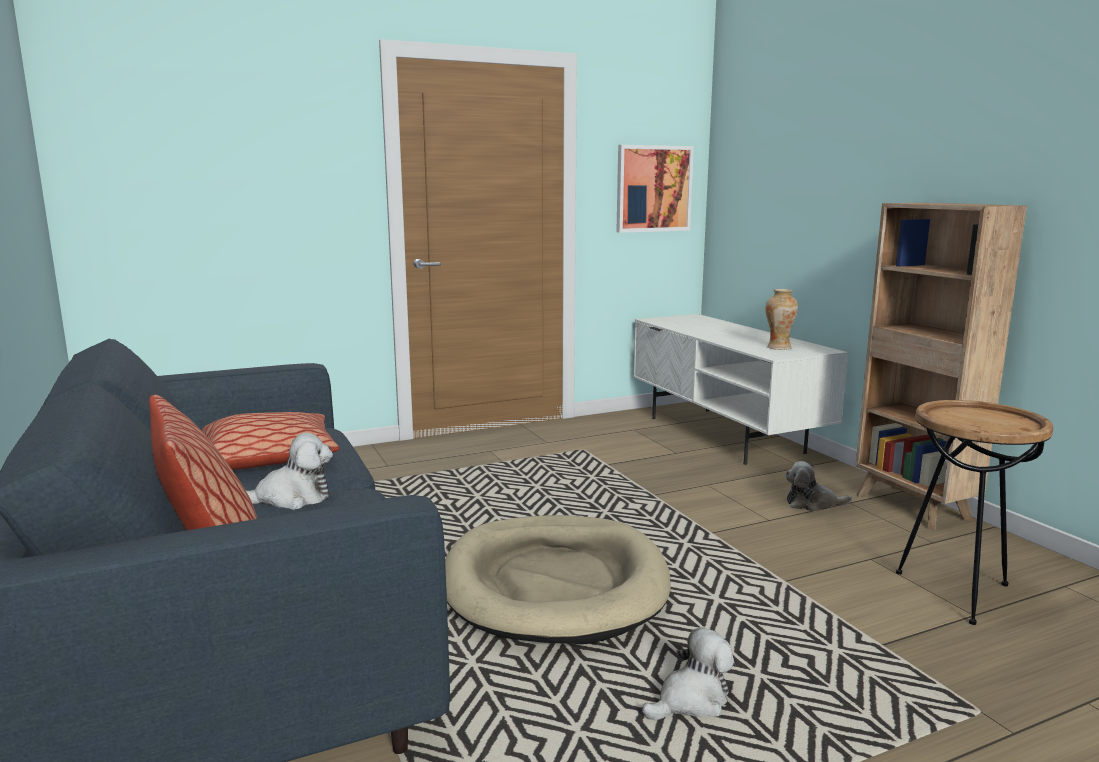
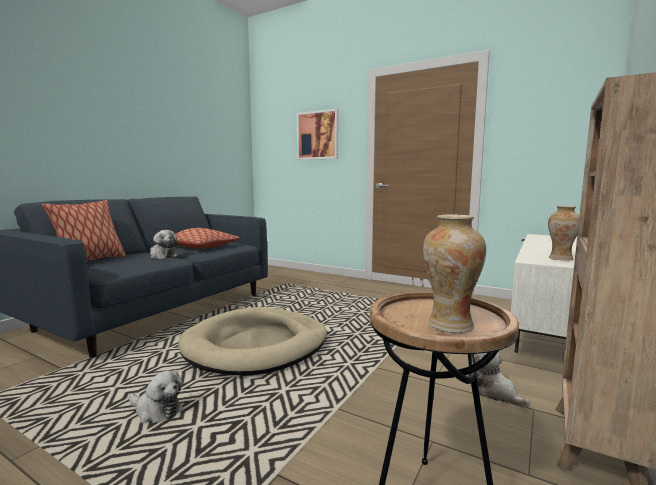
camera: 55 degrees right, 5 degrees down
picture [616,145,694,233] -> picture moved to [297,108,338,160]
none -> vase [423,214,486,333]

